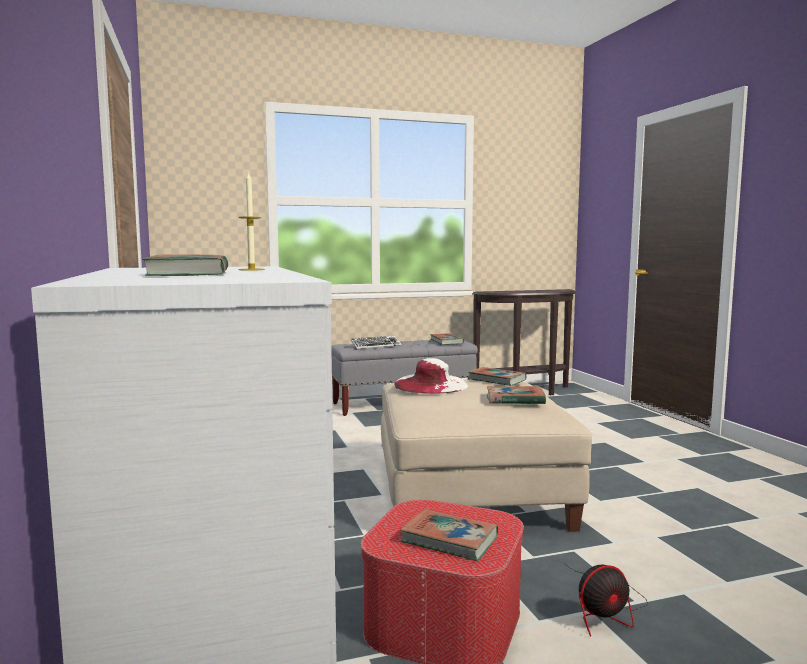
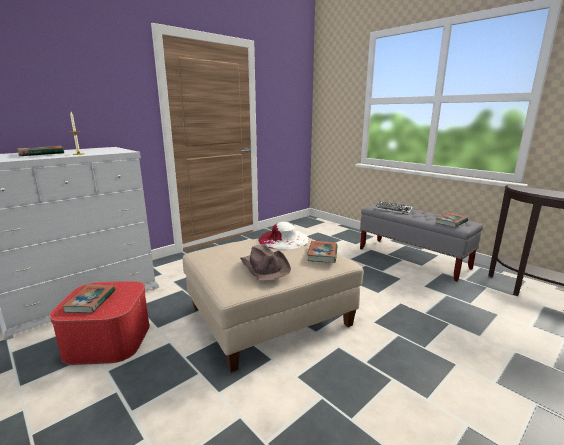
camera: 65 degrees right, 10 degrees up
book [487,386,546,404] -> brown hat [240,244,291,282]
fan [563,562,648,637] -> none

